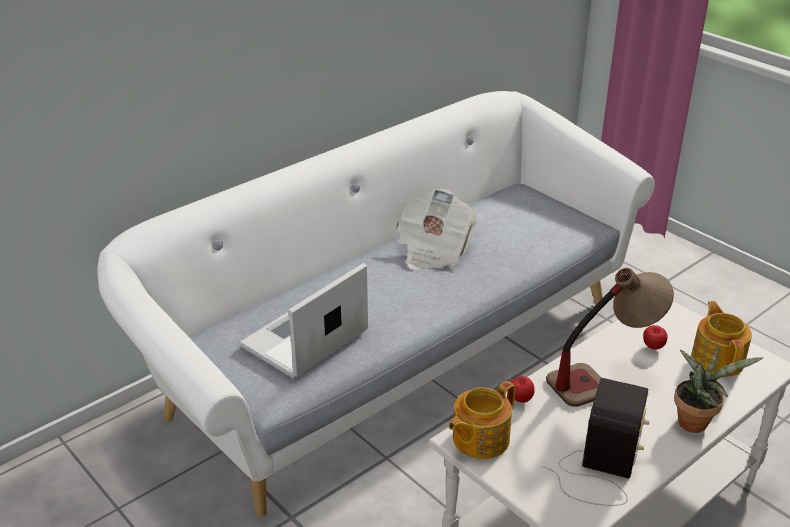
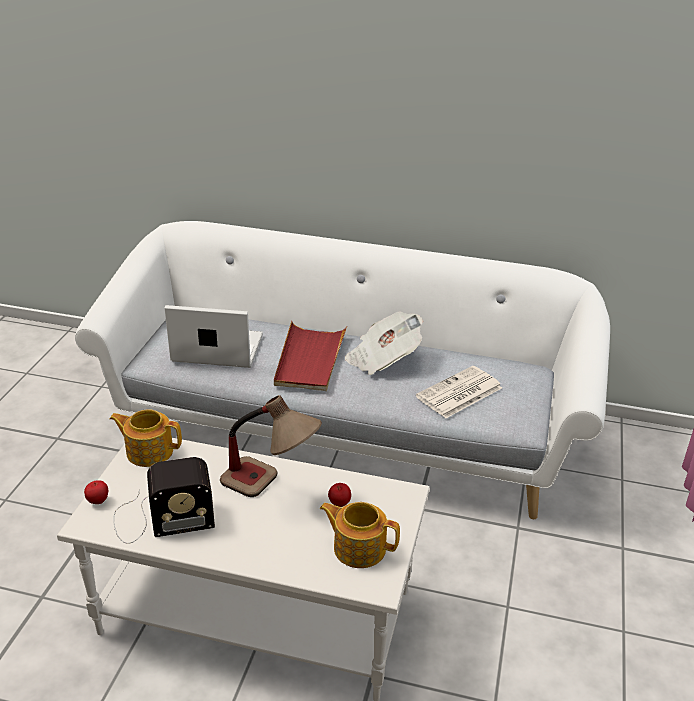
camera: 55 degrees right, 0 degrees up
apple [511,376,535,403] -> apple moved to [84,480,108,504]
potted plant [674,350,763,433] -> none
teapot [691,301,752,377] -> teapot turned 120 degrees counterclockwise [320,502,400,568]
none -> red tray [274,321,347,391]
none -> newspaper [416,366,502,418]

